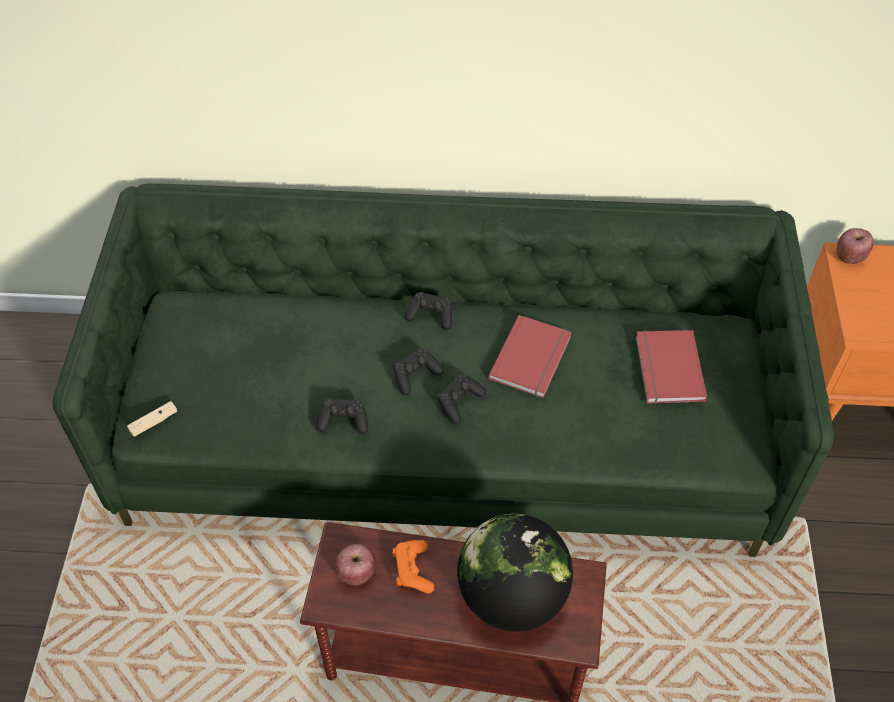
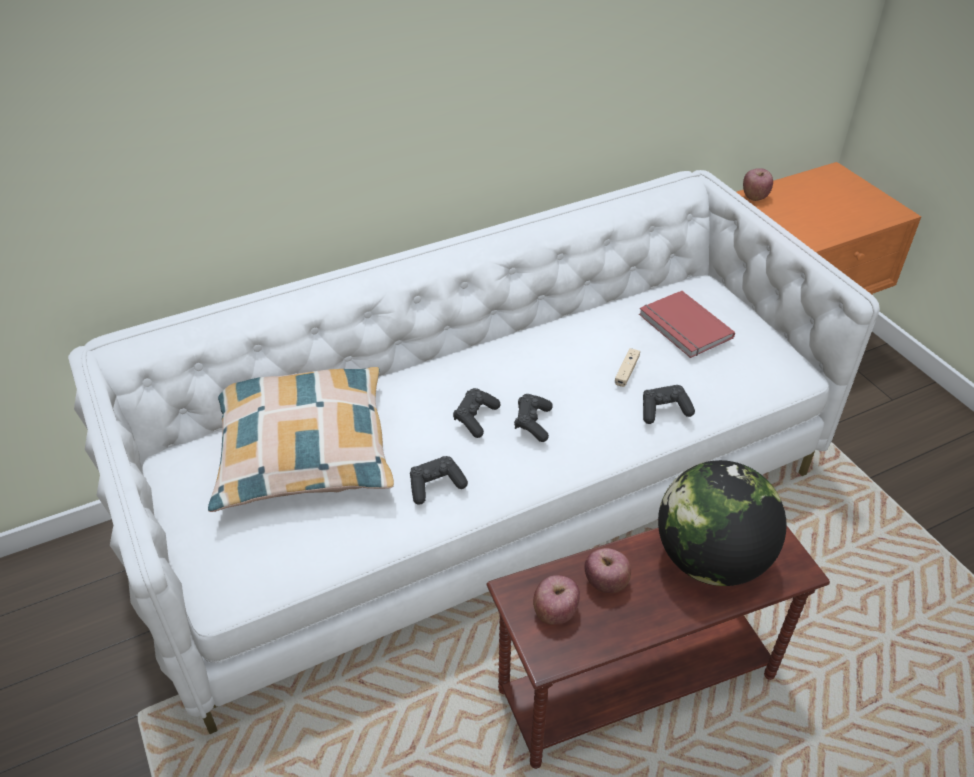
camera: 30 degrees left, 10 degrees down
green sofa [53,183,834,557] -> white sofa [68,170,880,734]
beige game controller [127,401,177,437] -> beige game controller moved to [615,348,640,387]
orange game controller [392,540,434,594] -> apple [584,548,631,593]
black game controller [404,292,452,330] -> black game controller moved to [643,385,695,424]
red book [488,315,572,398] -> none
none -> pillow [208,367,394,512]

